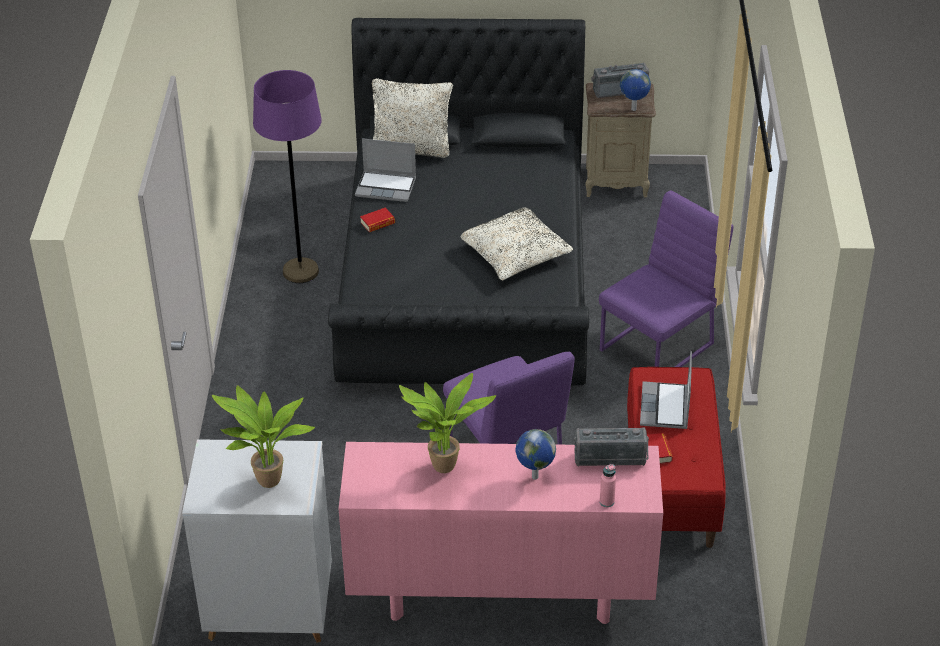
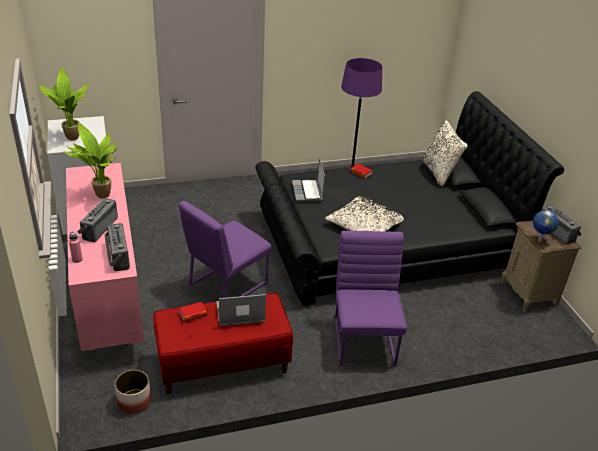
camera: 70 degrees right, 5 degrees down
laptop [355,138,416,202] -> laptop moved to [292,157,325,201]
globe [515,429,556,480] -> radio [77,198,118,242]
purple chair [599,190,734,367] -> purple chair turned 120 degrees counterclockwise [335,231,407,367]
none -> planter [115,370,151,414]

